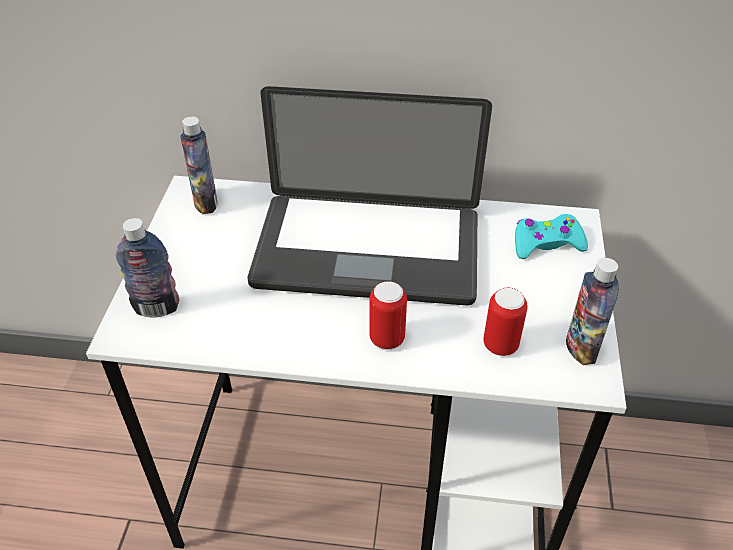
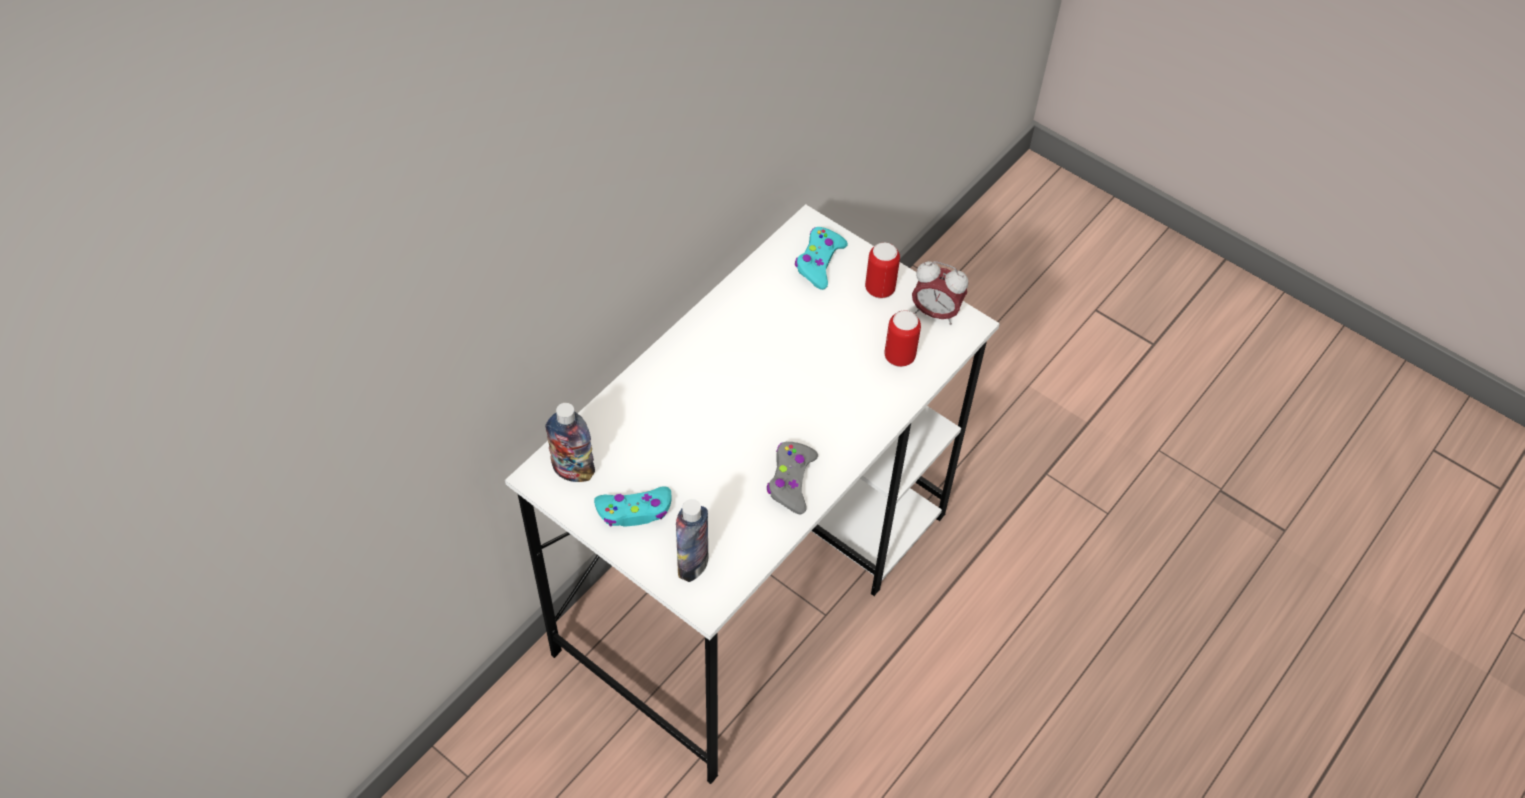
camera: 60 degrees left, 10 degrees up
laptop [248,86,492,305] -> none
can [369,281,407,350] -> can moved to [865,242,900,299]
bottle [566,258,619,365] -> alarm clock [912,261,968,325]
none -> turquoise game controller [594,486,671,527]
none -> grey game controller [767,442,818,514]

